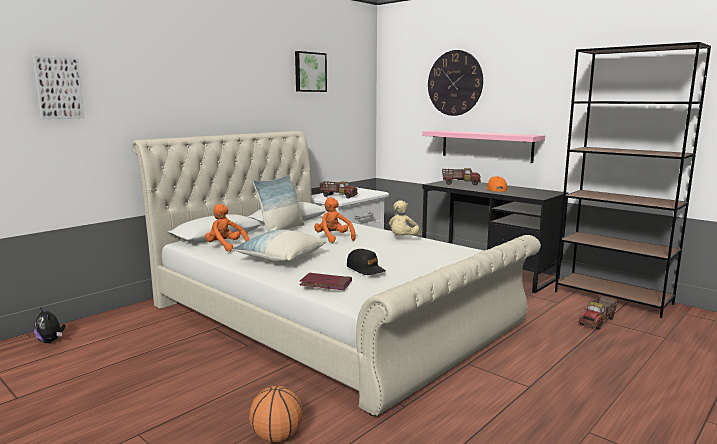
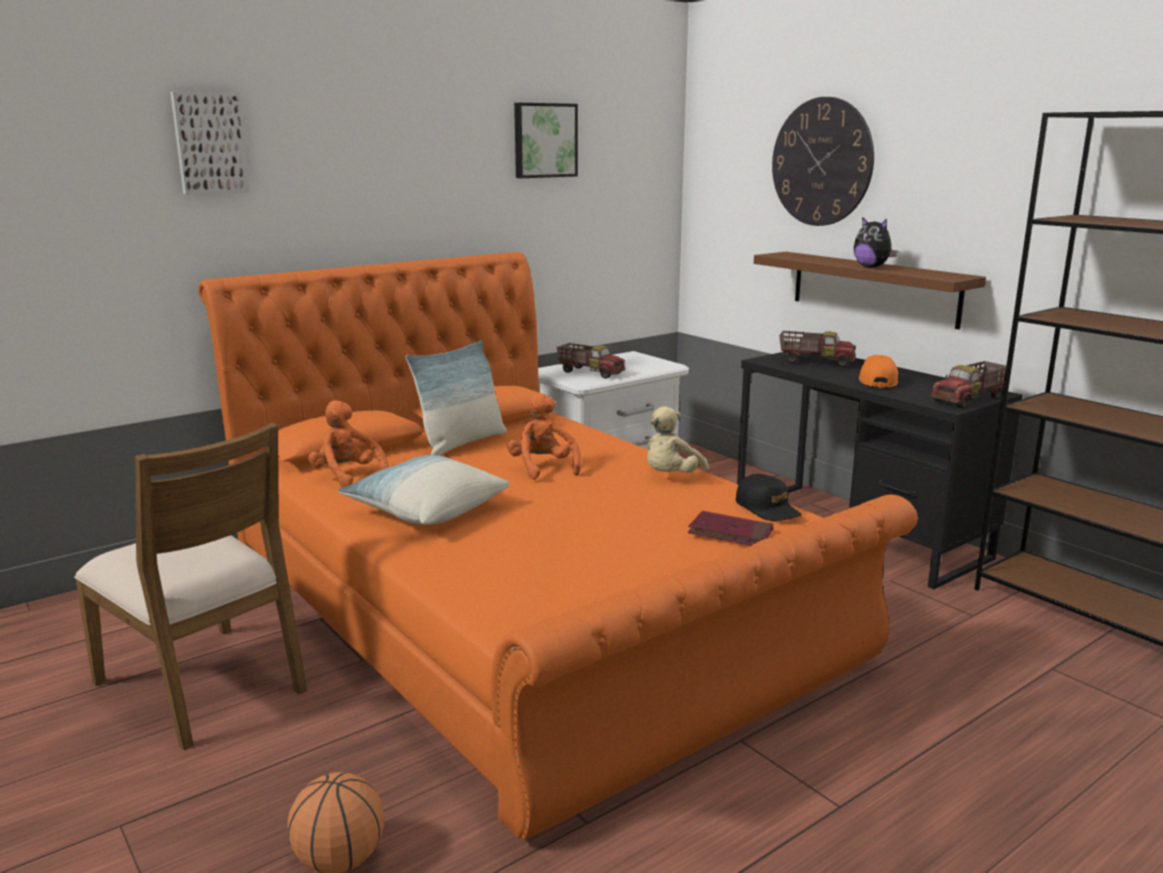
camera: 10 degrees right, 5 degrees up
picture [32,56,85,119] -> picture moved to [170,92,250,195]
plush toy [34,308,65,343] -> plush toy moved to [854,217,898,268]
beige bed [132,131,541,416] -> orange bed [198,252,918,841]
red book [299,273,352,290] -> red book moved to [688,511,773,546]
black cap [347,249,386,275] -> black cap moved to [735,474,802,521]
pink shelf [423,130,545,163] -> brown shelf [754,252,986,329]
toy truck [579,296,618,330] -> toy truck moved to [931,361,1006,409]
none -> brown chair [74,422,307,750]

